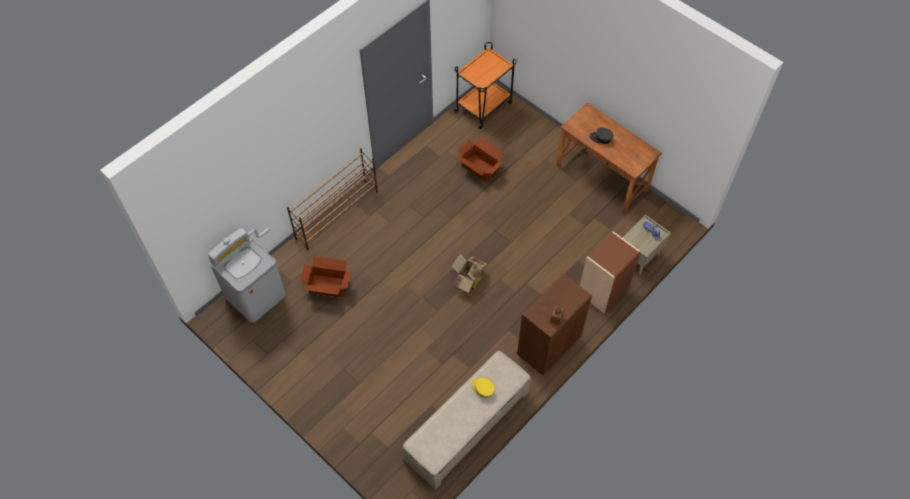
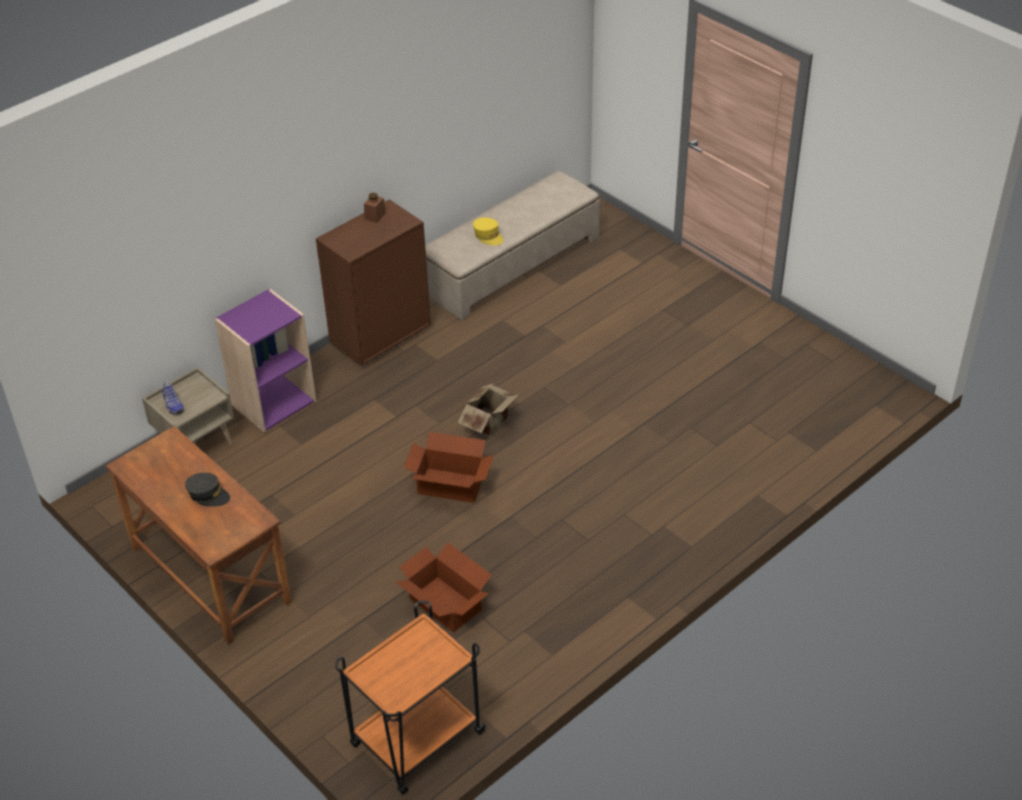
camera: 175 degrees left, 15 degrees down
grey washing machine [208,227,286,323] -> none
brown shoe rack [287,148,378,250] -> none
cardboard box [300,256,352,297] -> cardboard box moved to [404,432,494,503]
brown bookcase [580,231,641,314] -> purple bookcase [214,289,316,432]

